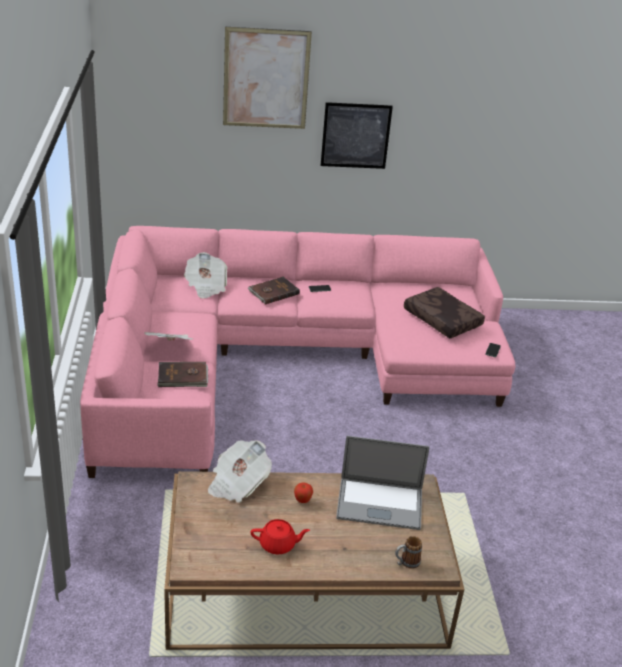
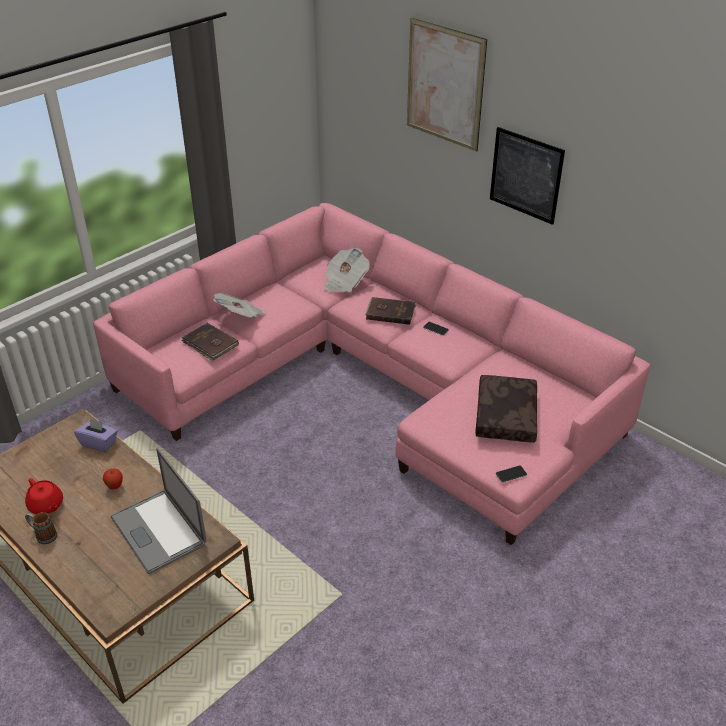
camera: 50 degrees right, 5 degrees up
newspaper [208,440,272,503] -> purple tissue box [74,418,118,452]
mug [395,536,422,569] -> mug moved to [25,512,57,544]

